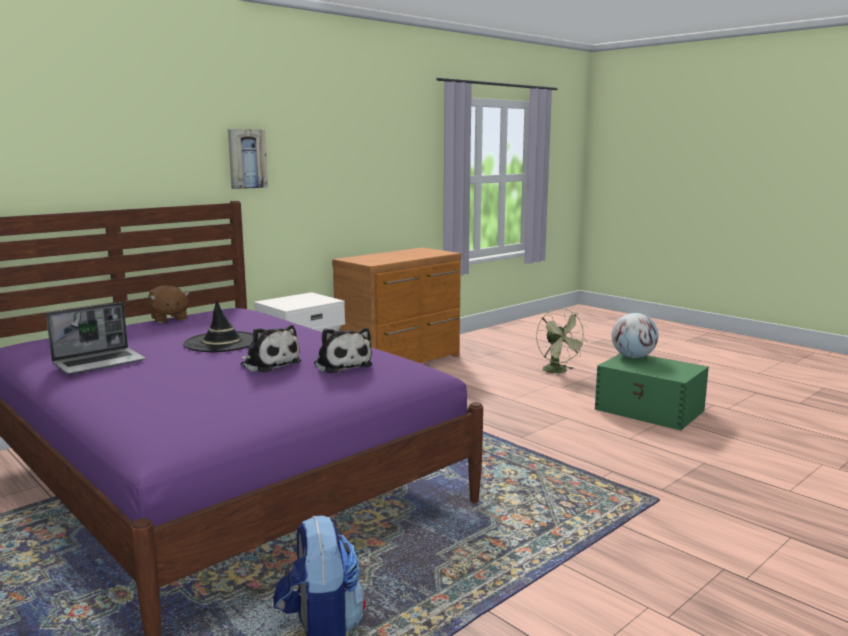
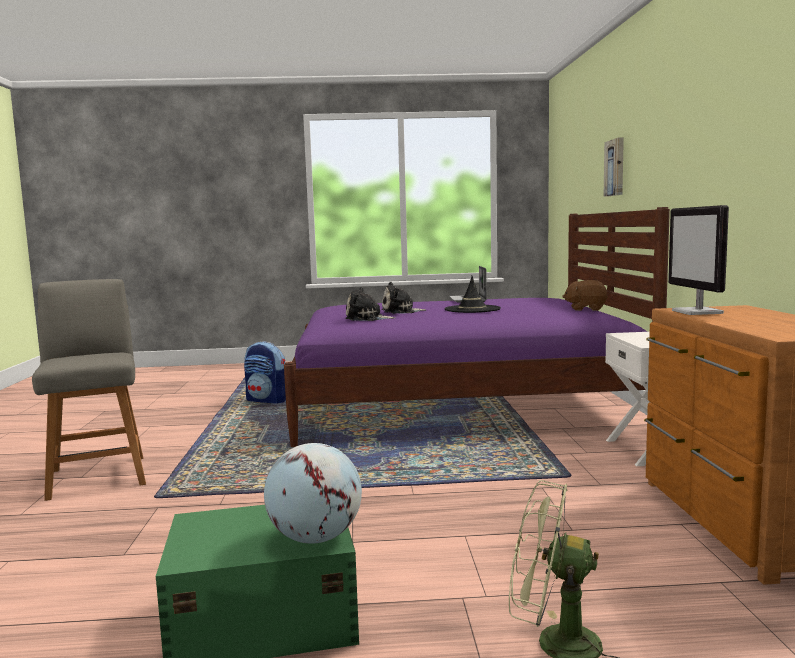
camera: 130 degrees right, 5 degrees down
picture [228,129,268,189] -> picture moved to [604,137,624,197]
none -> grey chair [32,279,146,501]
none -> monitor [668,205,729,315]

